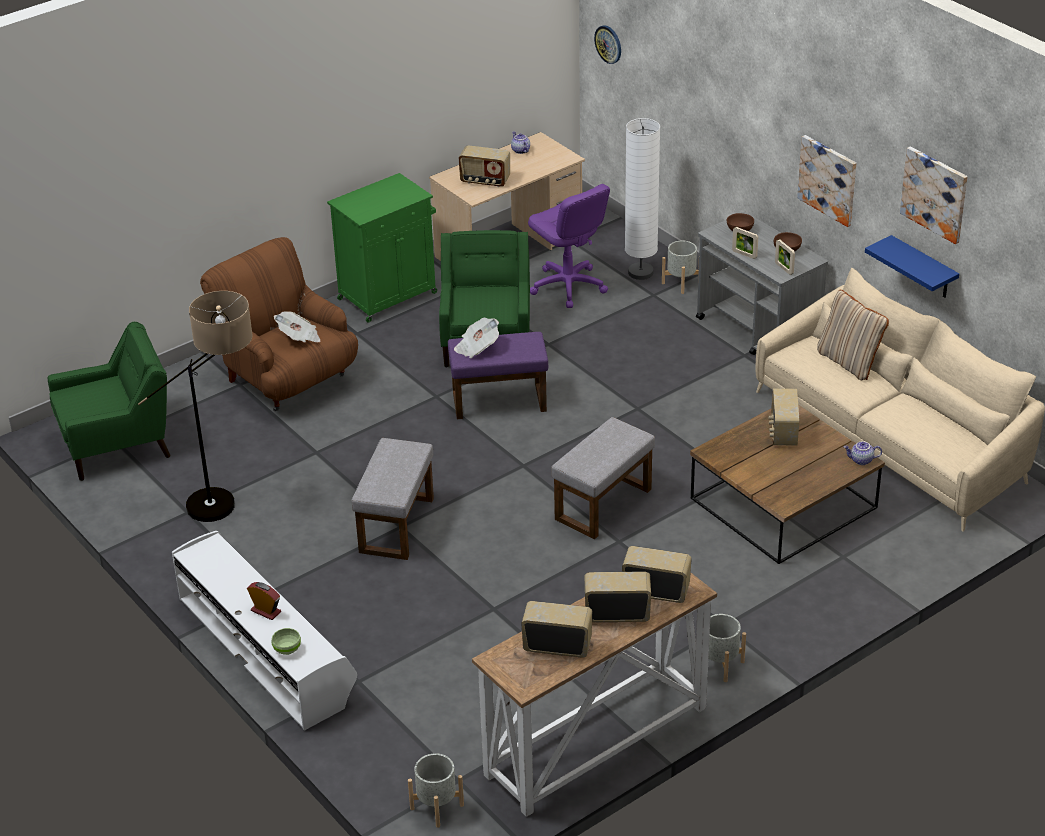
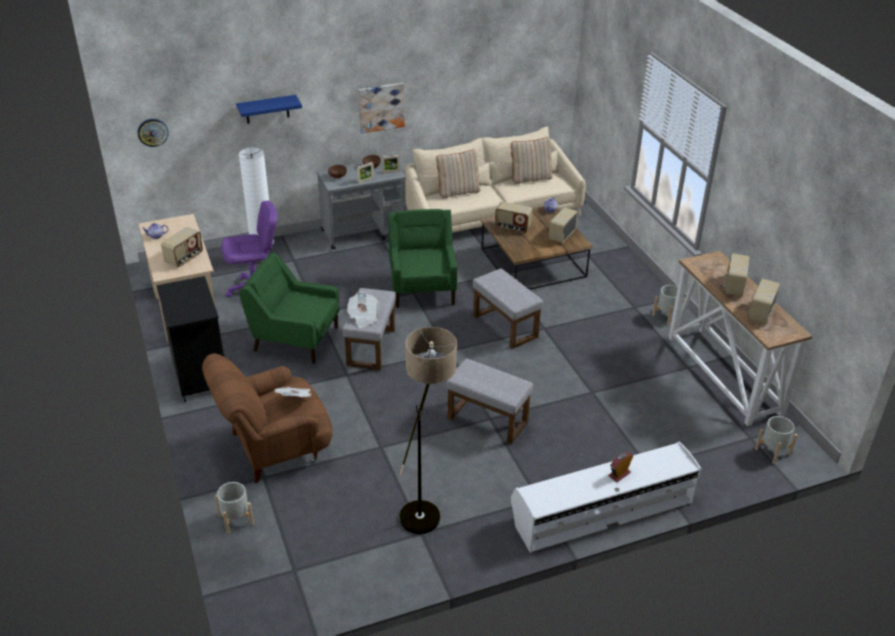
camera: 75 degrees left, 0 degrees up
green armchair [48,322,170,481] -> green armchair moved to [389,209,457,308]
green bowl [272,628,301,655] -> none
green cabinet [327,173,437,323] -> black cabinet [156,276,224,402]
purple ottoman [448,332,548,419] -> grey ottoman [343,288,396,370]
radio [622,546,692,603] -> radio moved to [549,207,578,243]
grey planter [662,241,699,294] -> grey planter moved to [215,482,254,534]
blue shelf [865,235,959,298] -> blue shelf moved to [236,95,302,124]
picture [900,147,968,244] -> none
none -> beige pillow [511,137,553,184]

